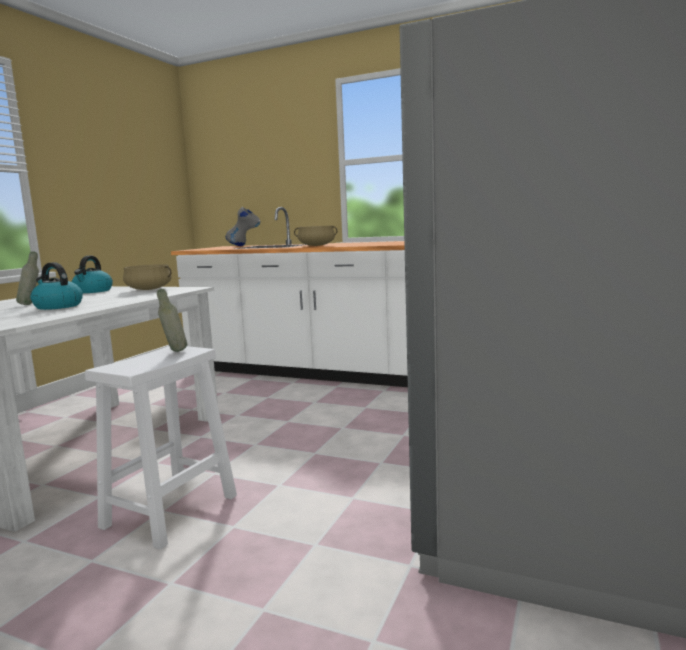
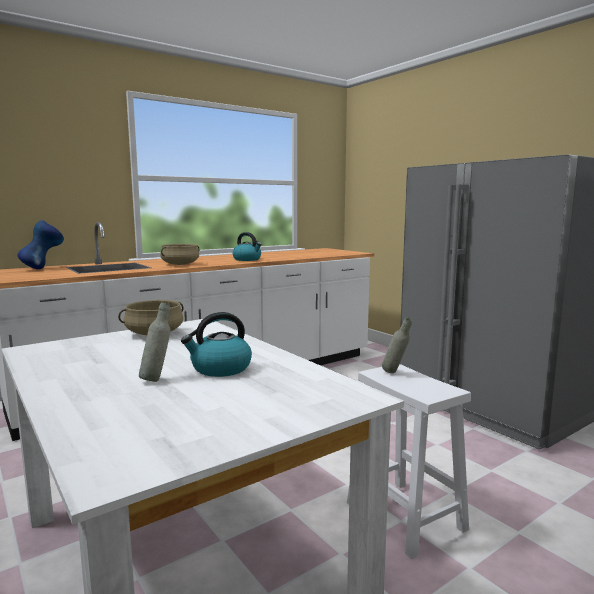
camera: 60 degrees left, 0 degrees up
kettle [72,256,113,293] -> kettle moved to [232,232,262,261]
grey vase [225,207,261,246] -> blue vase [18,220,64,269]

